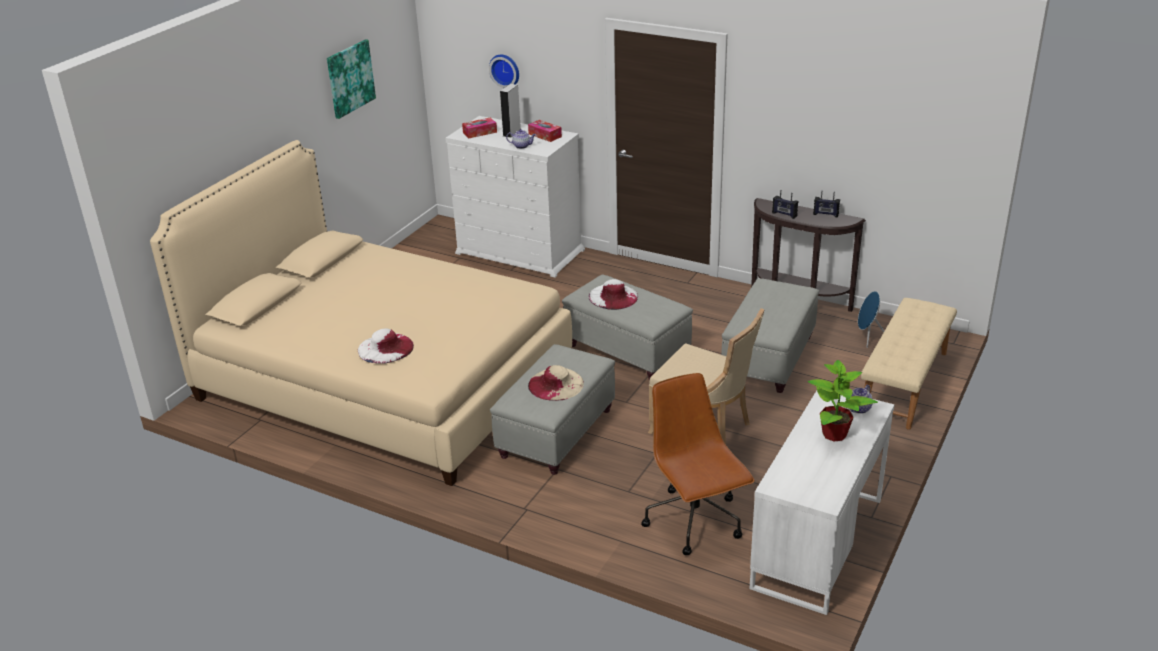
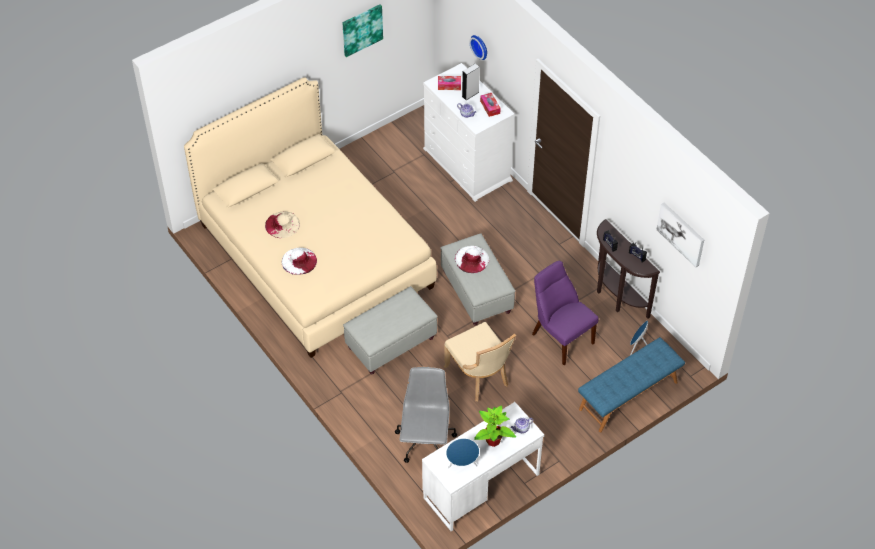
camera: 25 degrees right, 20 degrees up
beige hat [528,365,584,401] -> beige hat moved to [265,212,300,238]
brown office chair [641,373,755,555] -> grey office chair [395,367,457,463]
grey ottoman [721,278,819,393] -> purple chair [532,261,599,365]
beige bench [861,298,957,430] -> blue bench [578,337,685,432]
none -> blue speaker [446,438,479,469]
none -> picture [656,202,704,267]

